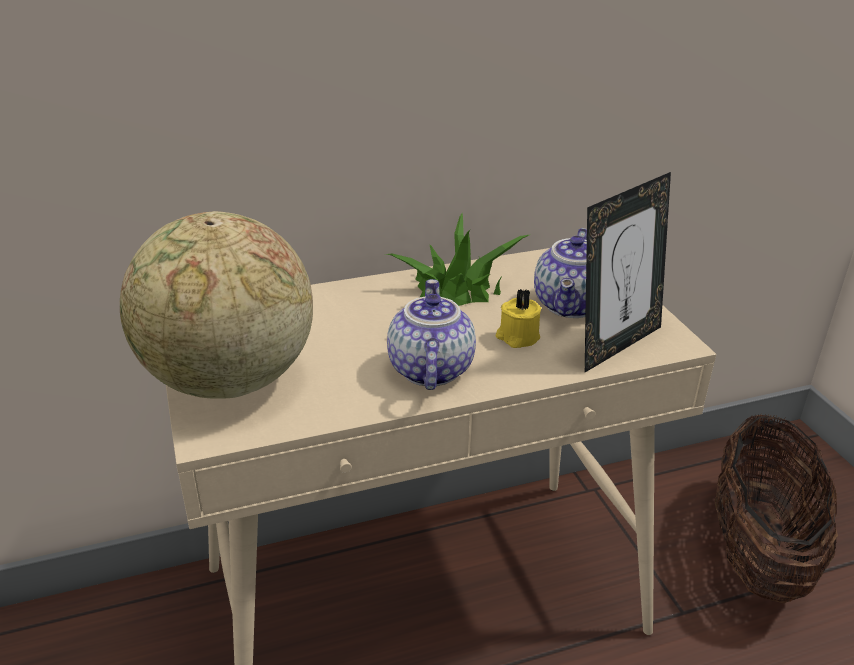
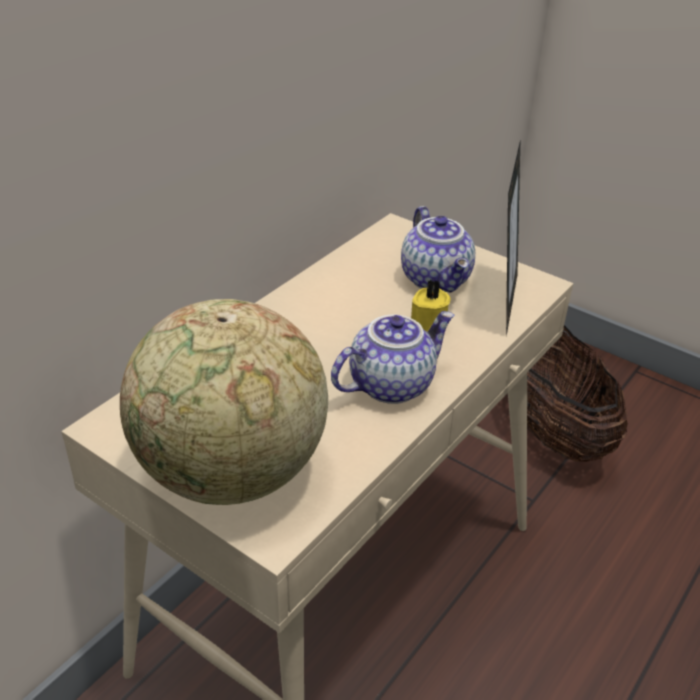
camera: 35 degrees left, 5 degrees up
potted plant [385,213,531,306] -> none
teapot [387,279,476,390] -> teapot turned 90 degrees clockwise [331,311,455,404]

